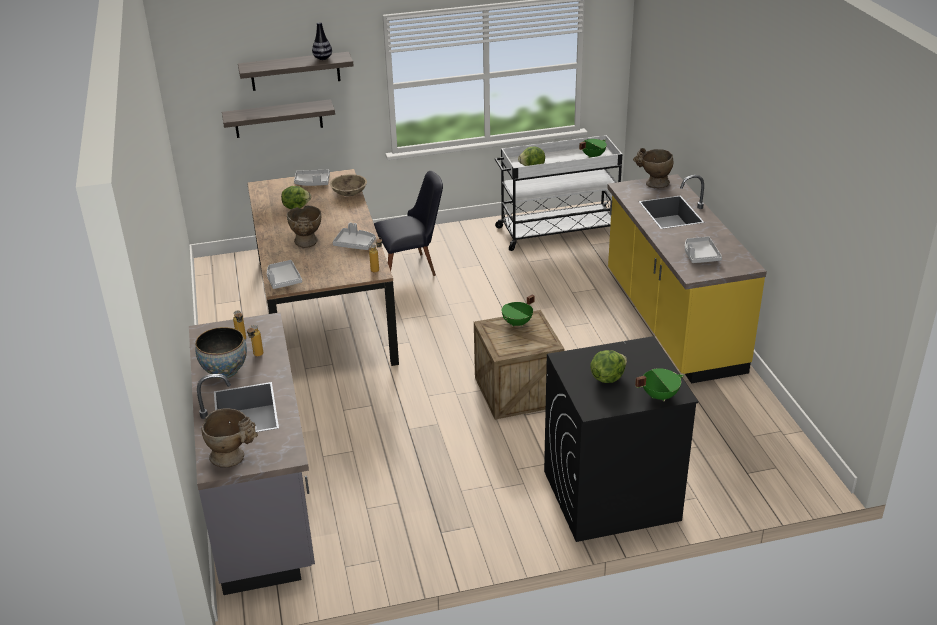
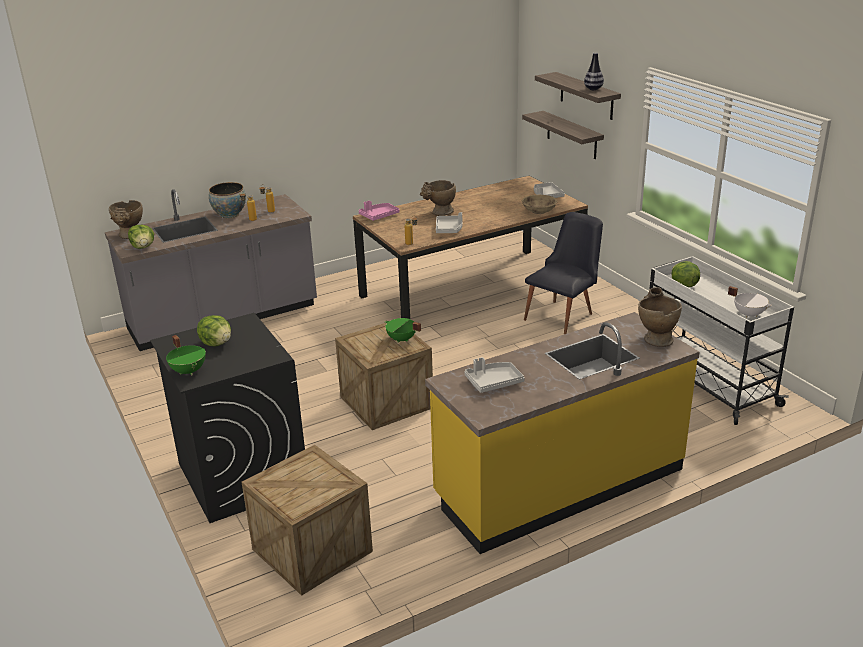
camera: 75 degrees right, 5 degrees down
grey tray [267,260,302,289] -> pink tray [359,200,400,221]
lettuce [281,186,311,209] -> lettuce moved to [128,225,154,249]
black chair [374,171,443,276] -> black chair turned 105 degrees counterclockwise [524,212,603,334]
green cooking pot [579,139,607,158] -> white cooking pot [728,286,772,318]
none -> crate [241,445,373,596]

